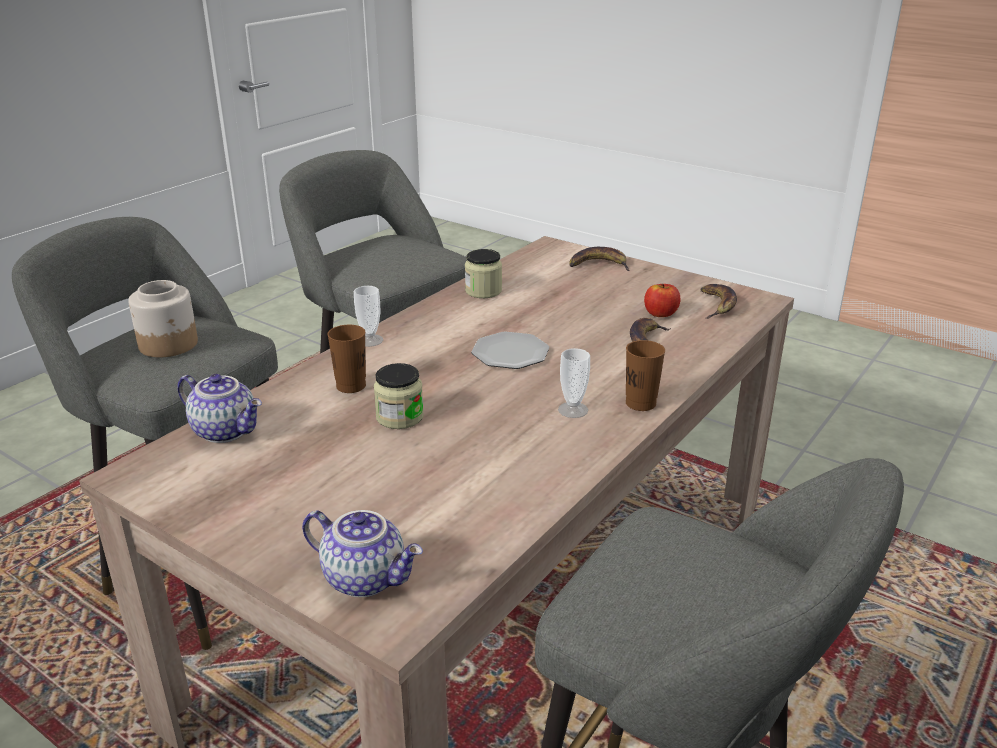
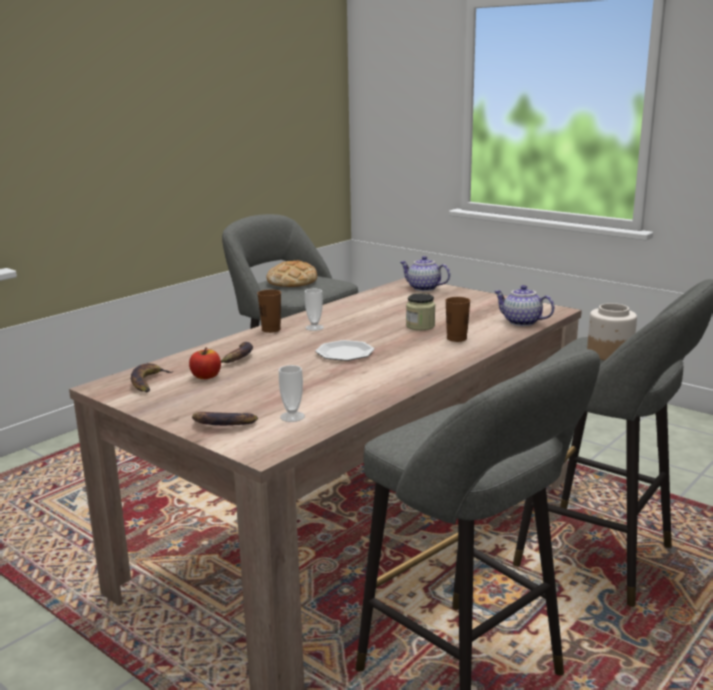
camera: 175 degrees left, 10 degrees down
cup [354,286,383,347] -> cup moved to [279,365,305,422]
jar [465,249,502,298] -> none
none -> bread [267,260,317,287]

